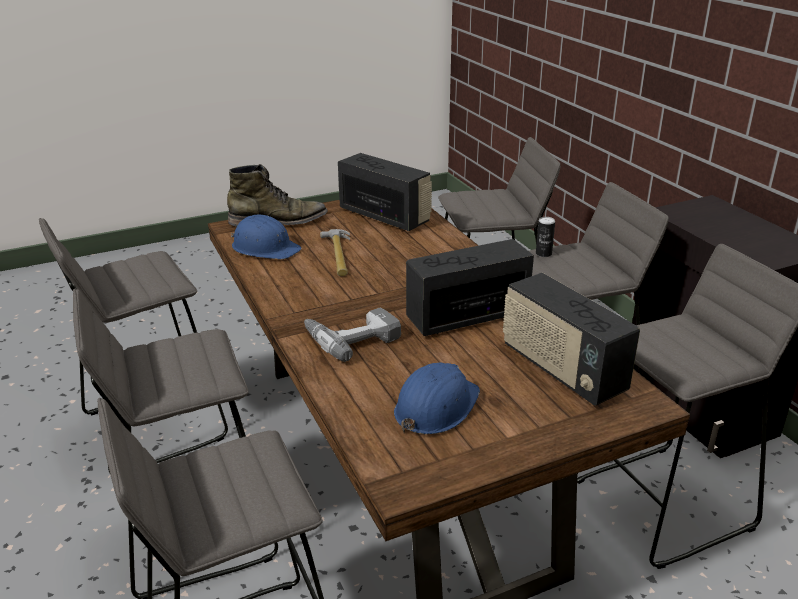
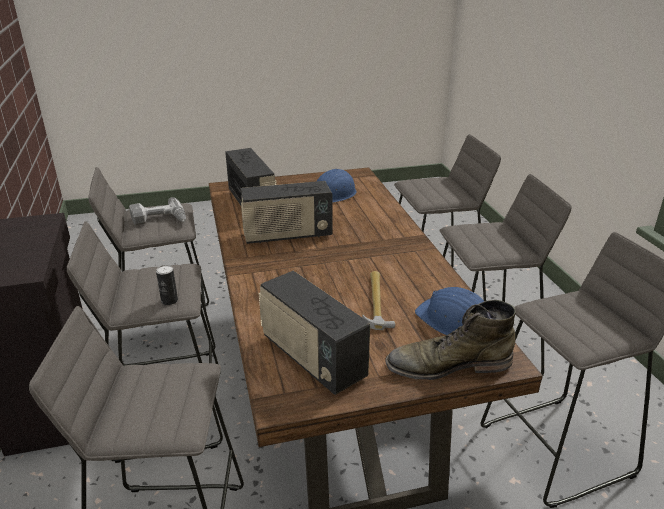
camera: 170 degrees left, 0 degrees up
power drill [304,307,401,362] -> power drill moved to [129,197,186,225]

